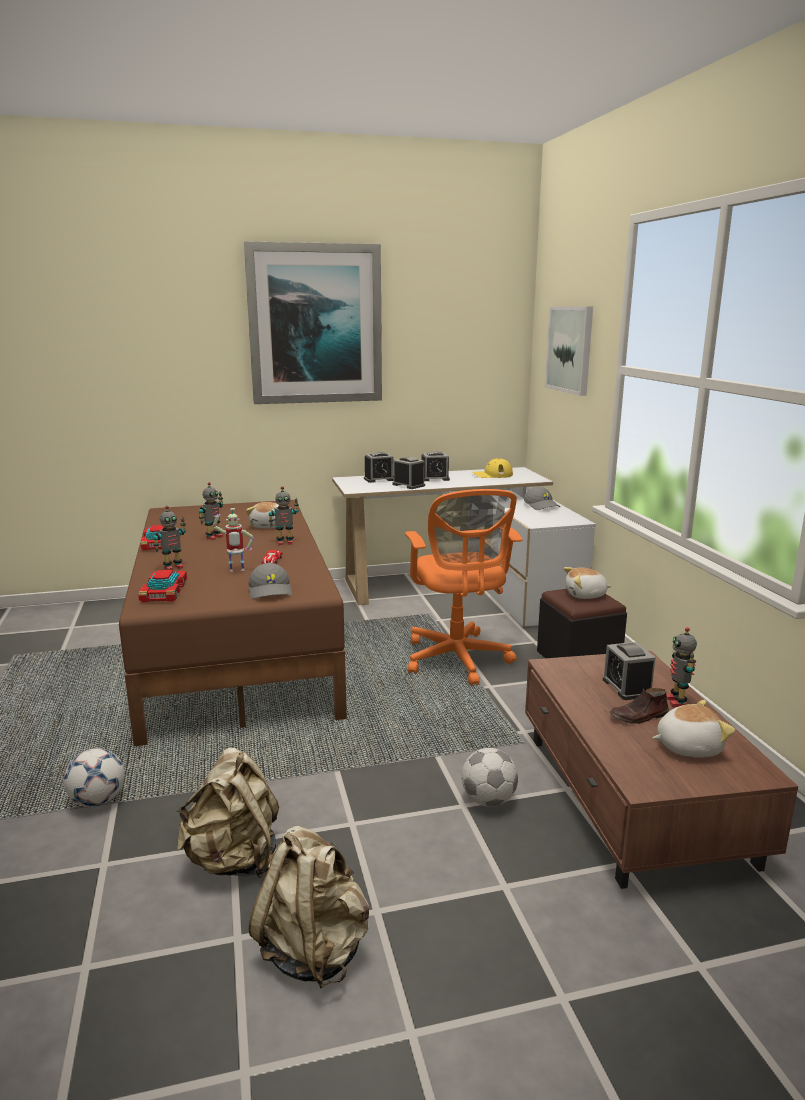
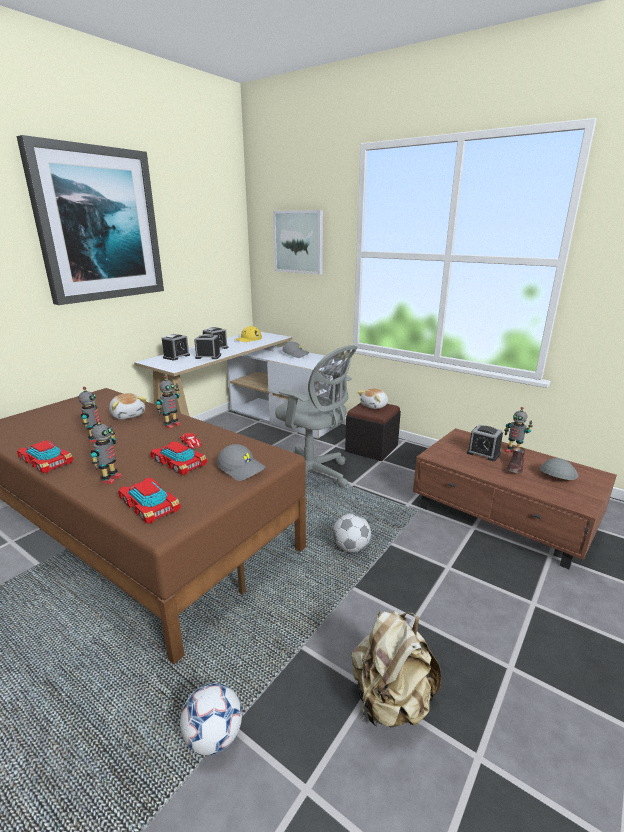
camera: 40 degrees left, 5 degrees up
toy robot [213,508,254,572] -> toy car [150,441,207,475]
beige backpack [249,826,369,989] -> none
orange office chair [405,489,522,686] -> grey office chair [275,345,357,488]
football [461,748,518,807] -> football moved to [333,513,371,553]
plush toy [652,700,735,757] -> grey cap [540,458,578,480]

